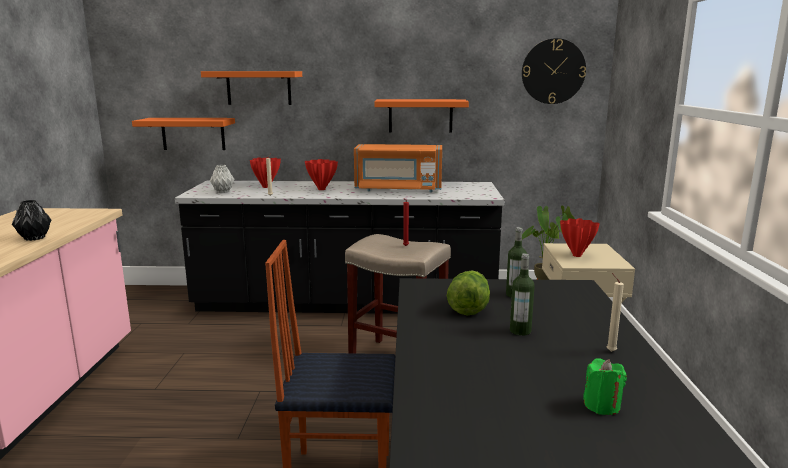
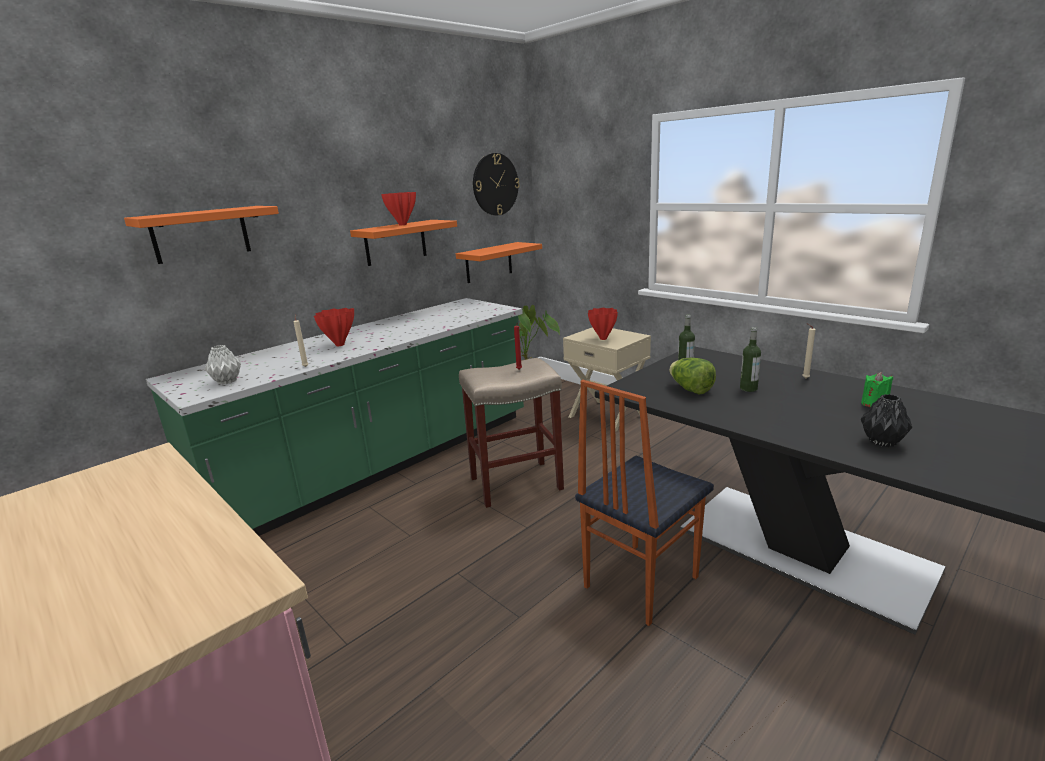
camera: 45 degrees left, 5 degrees up
black vase [12,200,52,241] -> black vase moved to [861,394,912,447]
orange shelf [132,118,235,150] -> orange shelf moved to [456,242,542,283]
black counter [175,181,504,314] -> green counter [146,298,524,536]
red vase [250,157,281,188] -> red vase moved to [381,192,416,225]
orange microwave [354,144,442,192] -> none

